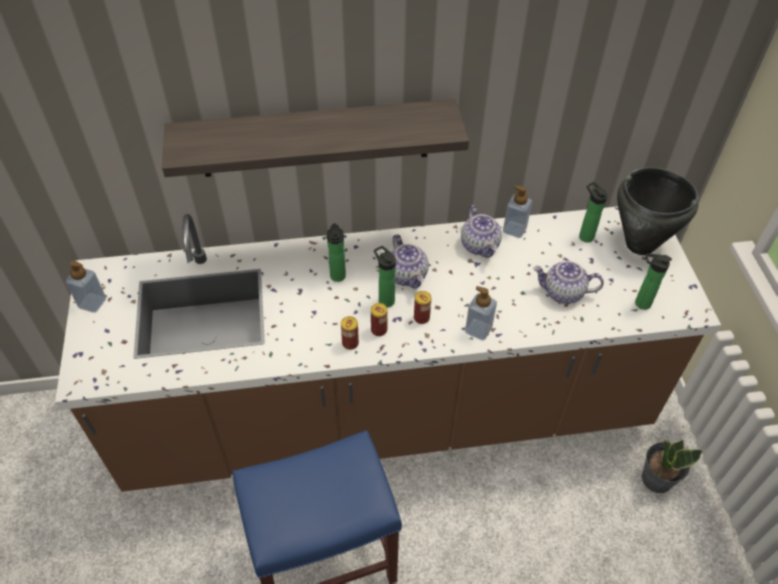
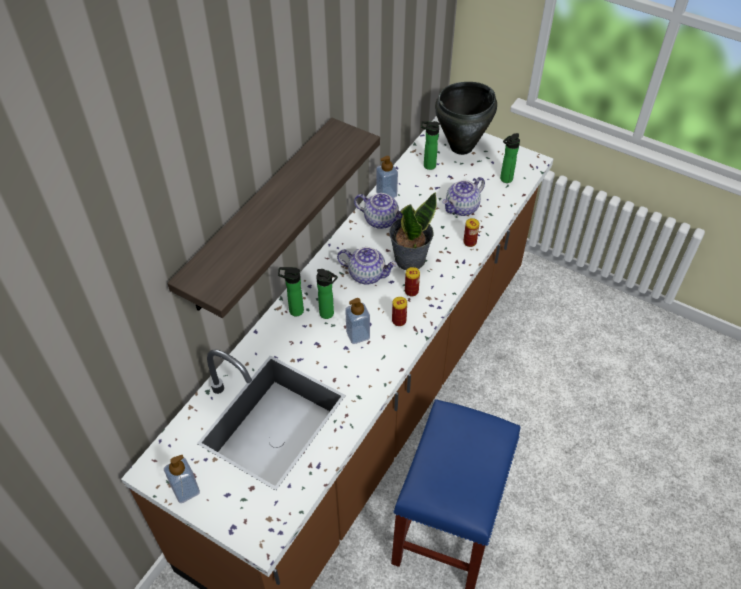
camera: 50 degrees left, 0 degrees up
can [341,316,359,350] -> can moved to [463,218,480,247]
bottle [374,246,396,308] -> bottle moved to [278,267,304,316]
soap dispenser [465,286,497,340] -> soap dispenser moved to [345,298,370,344]
potted plant [642,440,703,493] -> potted plant moved to [389,192,437,270]

